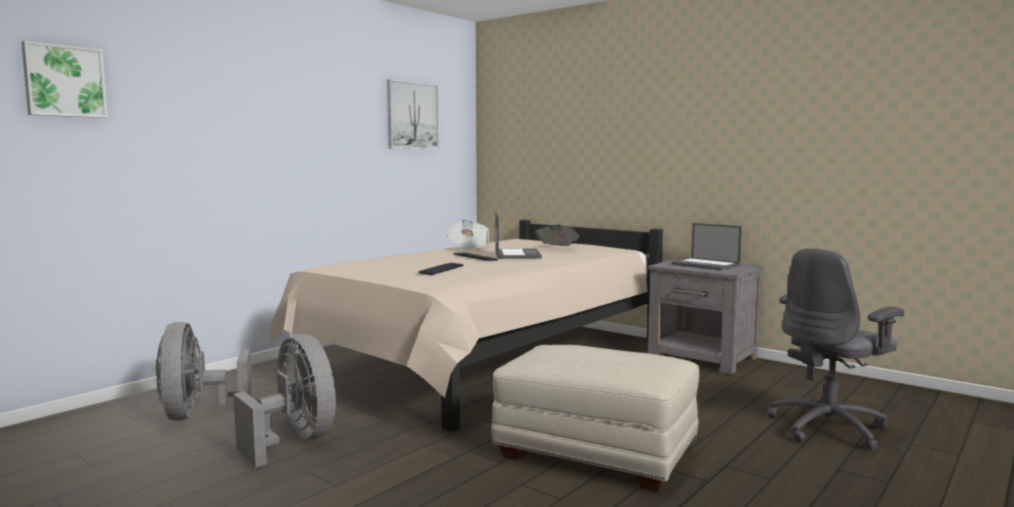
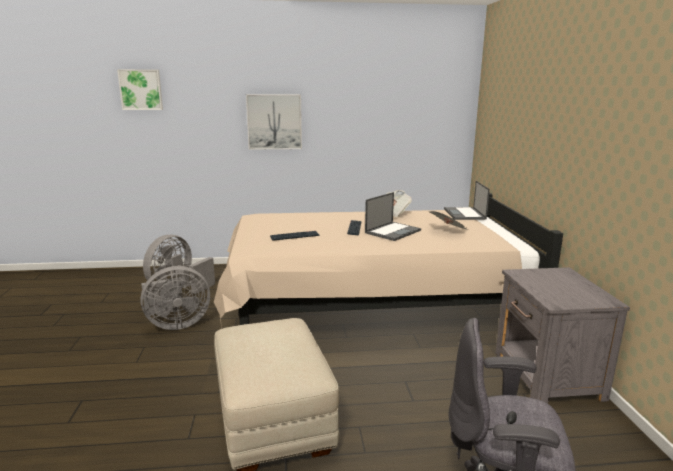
camera: 45 degrees right, 10 degrees up
grey fan [233,334,336,468] -> grey fan turned 60 degrees clockwise [140,266,210,330]
picture [387,79,439,149] -> picture moved to [246,94,302,150]
laptop [672,223,742,270] -> laptop moved to [444,181,490,220]

